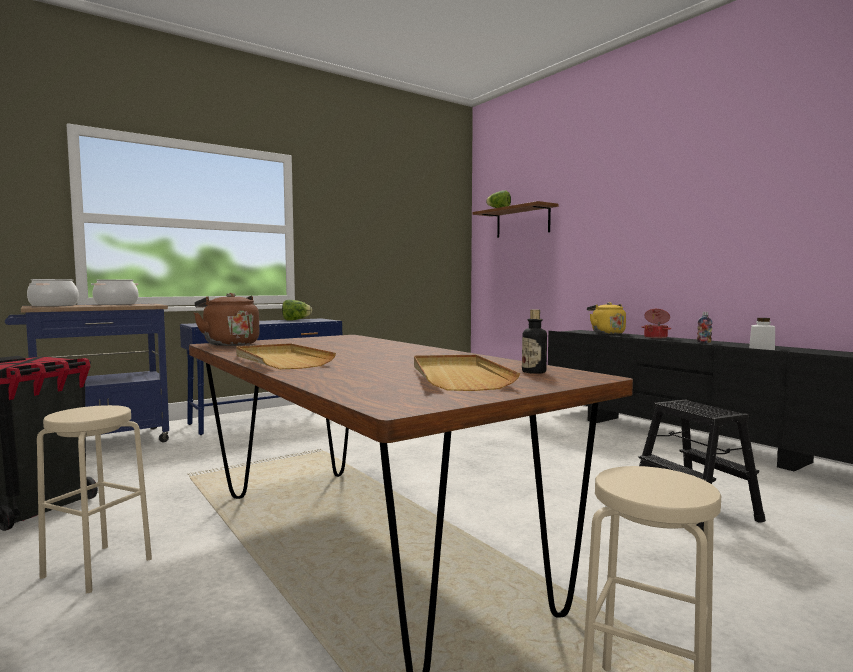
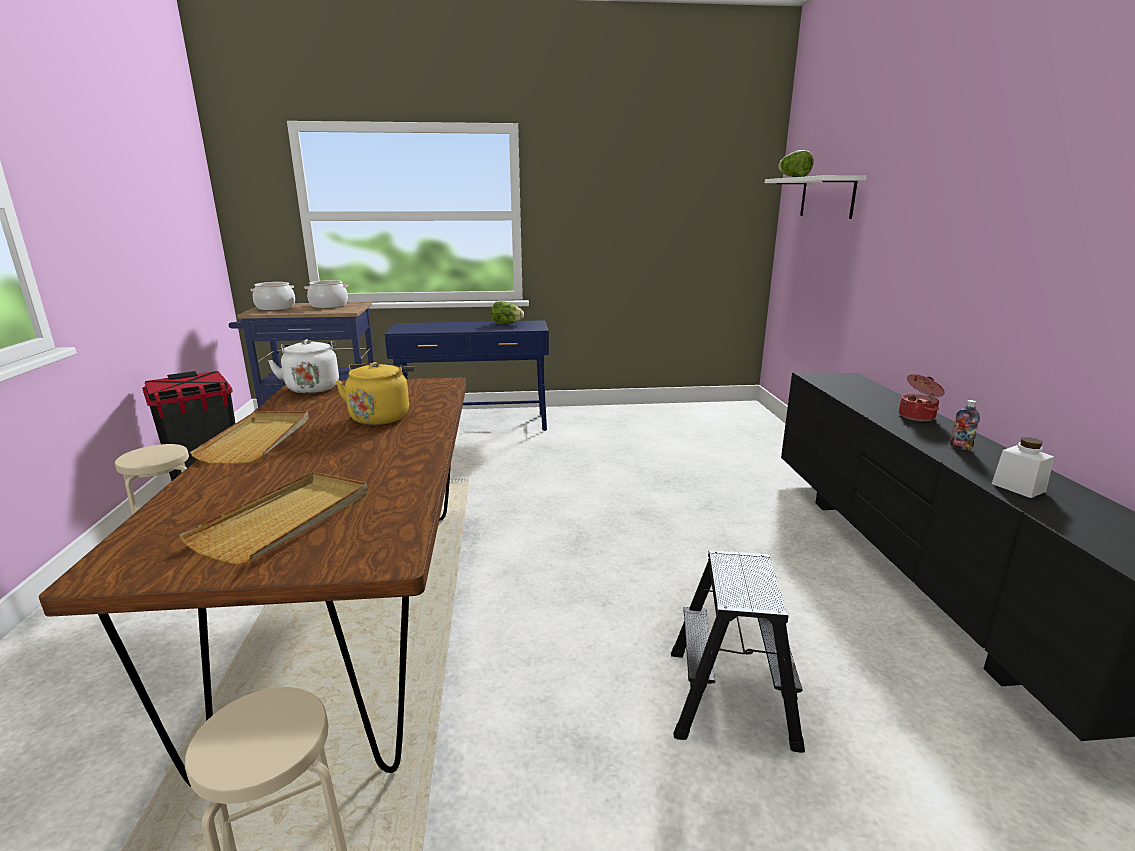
camera: 30 degrees right, 15 degrees up
brown kettle [194,293,260,346] -> white kettle [268,339,339,394]
brown shelf [472,201,559,238] -> white shelf [765,175,866,219]
bottle [522,309,547,374] -> none
yellow kettle [587,302,626,334] -> yellow kettle moved to [335,362,415,425]

